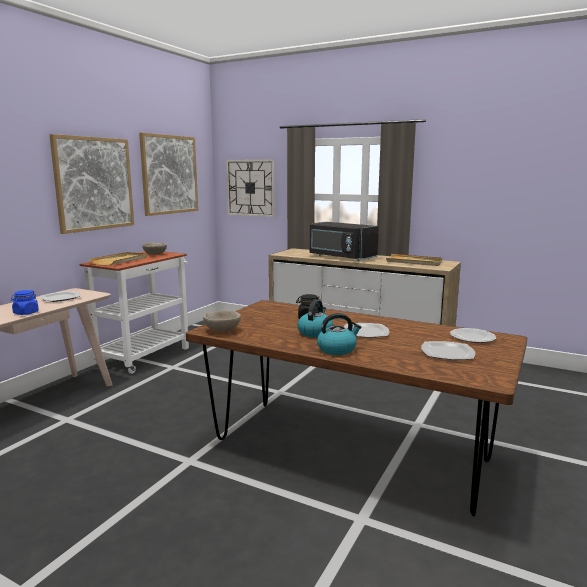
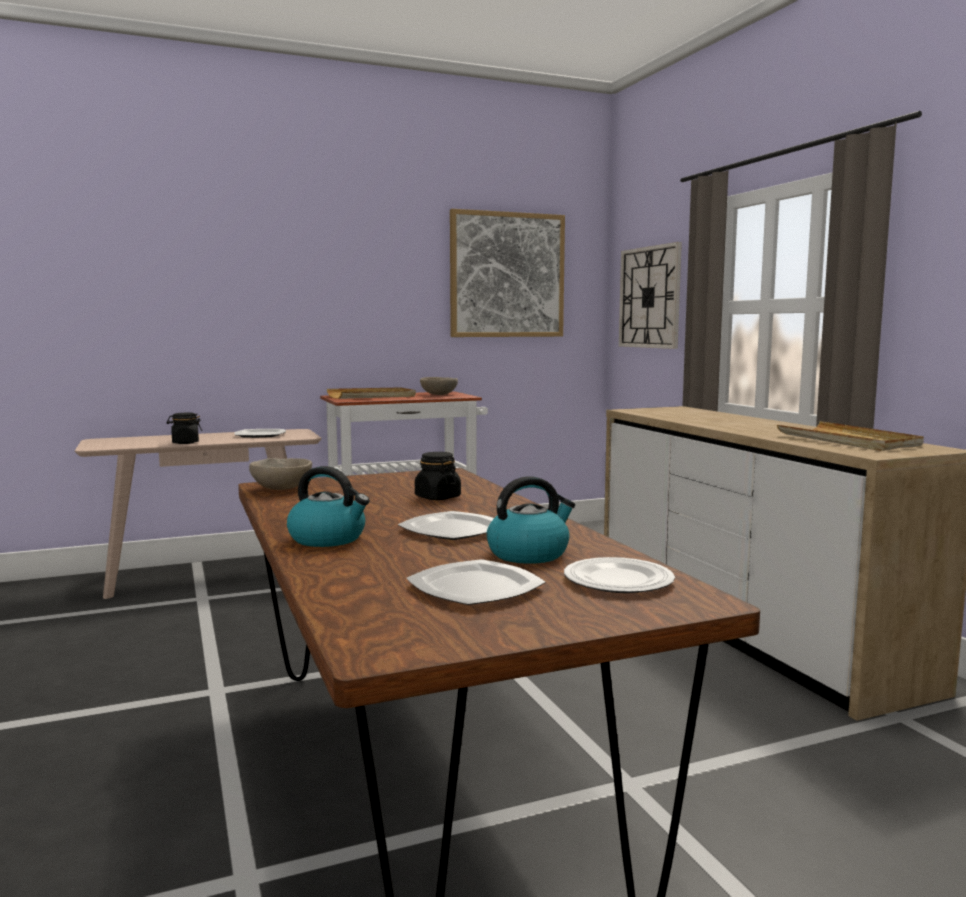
camera: 40 degrees right, 5 degrees down
blue jar [11,290,39,315] -> black jar [167,413,202,444]
picture [49,134,134,234] -> none
kettle [297,300,333,338] -> kettle moved to [486,476,575,564]
black microwave [310,222,379,261] -> none

